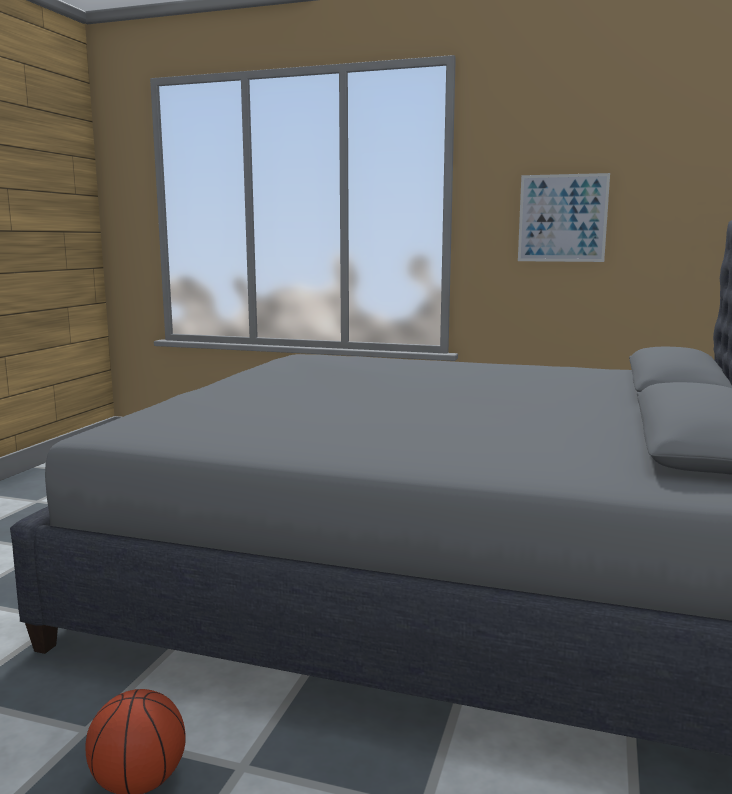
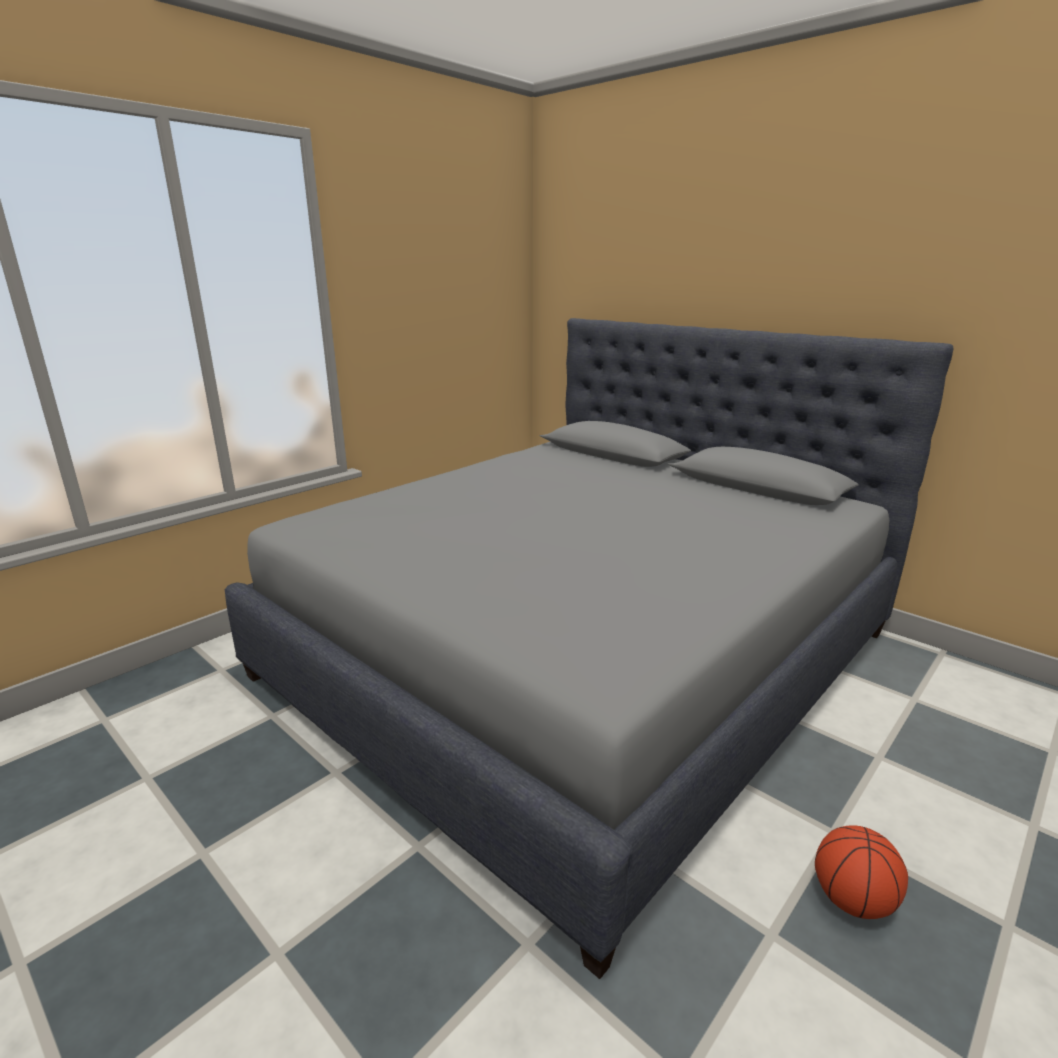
camera: 65 degrees left, 10 degrees up
picture [518,173,610,262] -> none

